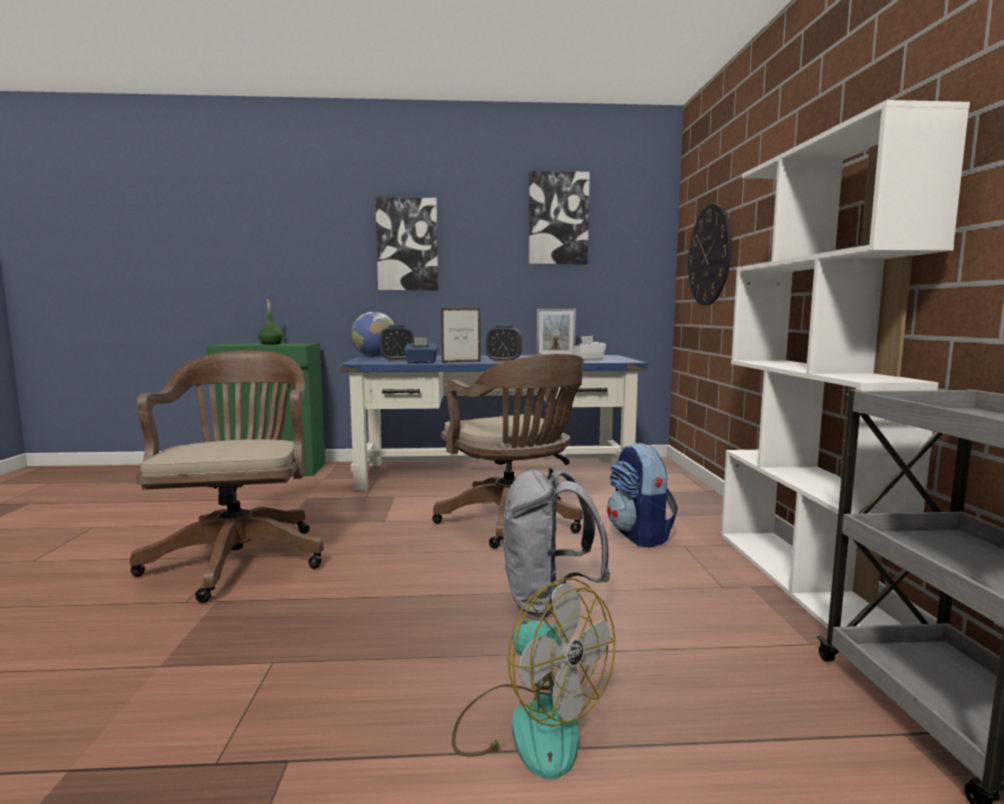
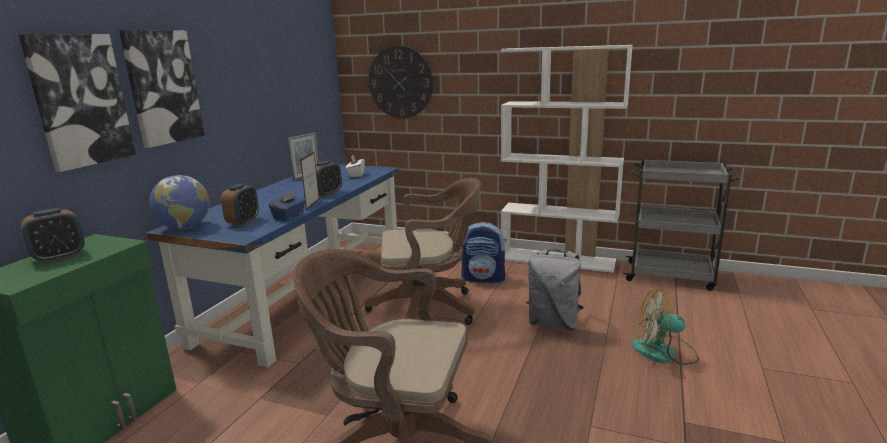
camera: 65 degrees left, 10 degrees up
green bottle [258,298,283,344] -> alarm clock [21,208,85,263]
fan [452,578,615,779] -> fan turned 150 degrees counterclockwise [632,288,699,365]
picture [529,171,590,264] -> picture moved to [19,34,136,172]

